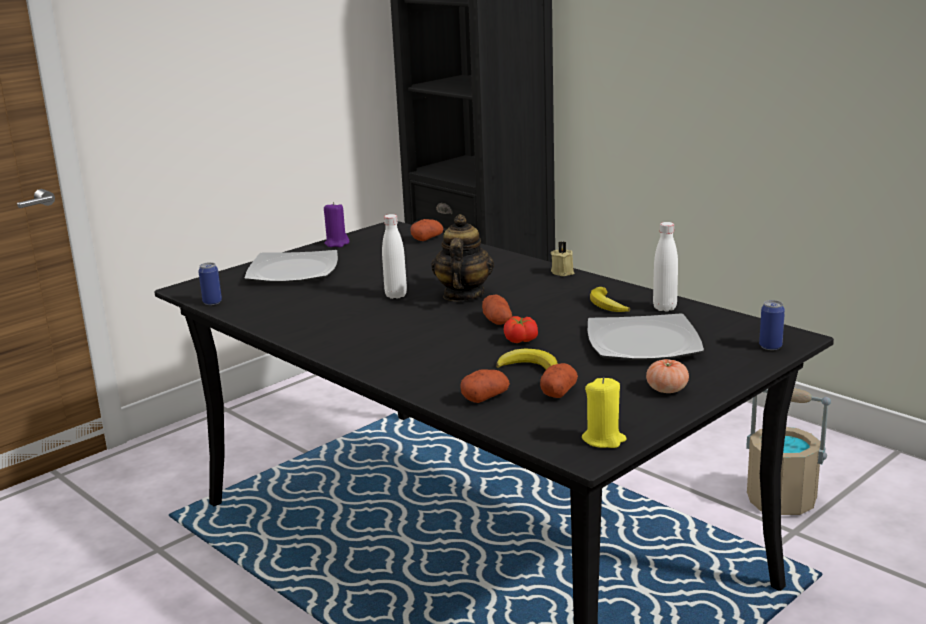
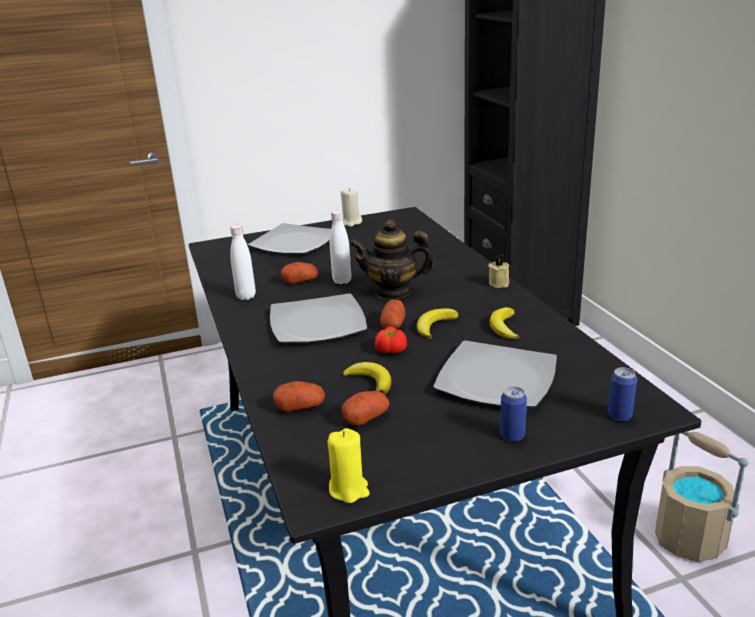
camera: 25 degrees right, 5 degrees up
can [198,262,222,305] -> can moved to [500,386,527,442]
purple candle [324,202,350,247] -> beige candle [341,189,362,227]
potato [410,219,444,241] -> potato moved to [281,262,318,284]
teapot [431,214,494,301] -> teapot turned 120 degrees counterclockwise [349,220,435,299]
tomato [646,359,689,393] -> none
white bottle [653,222,678,312] -> white bottle moved to [230,225,256,300]
none -> plate [270,293,367,344]
none -> banana [417,308,459,339]

